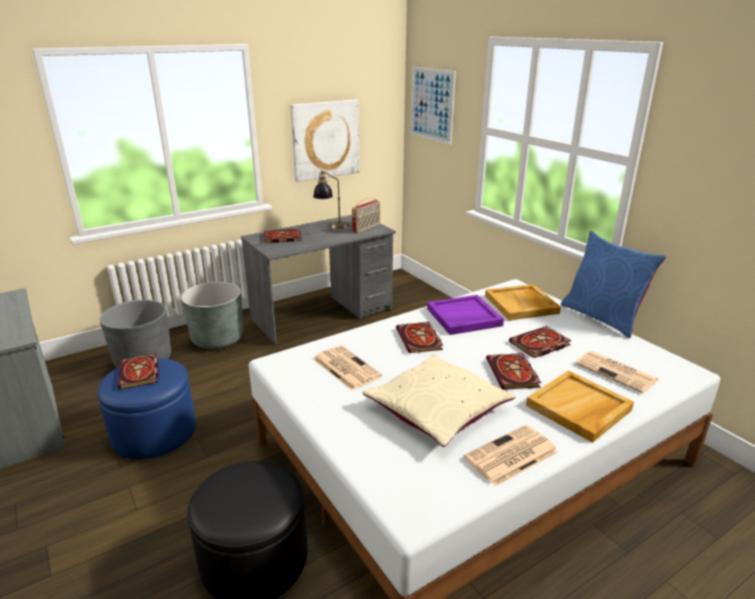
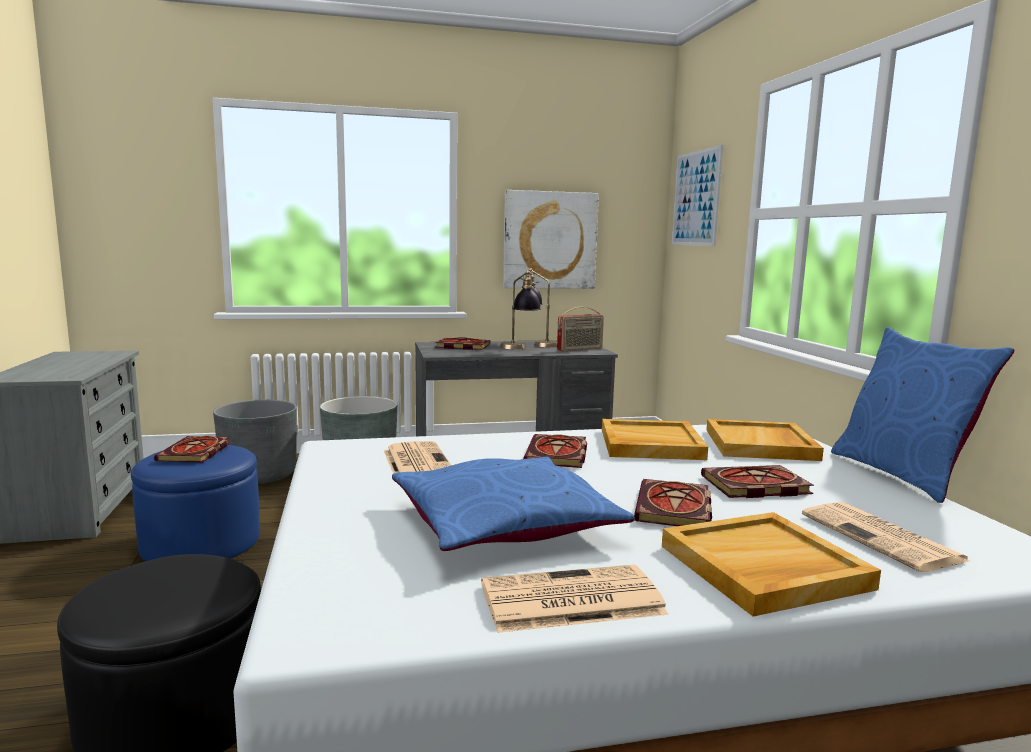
camera: 20 degrees right, 15 degrees down
beige pillow [363,354,515,447] -> blue pillow [392,457,635,551]
purple tray [427,295,504,335] -> beige tray [602,419,708,460]
none -> table lamp [500,270,541,349]

